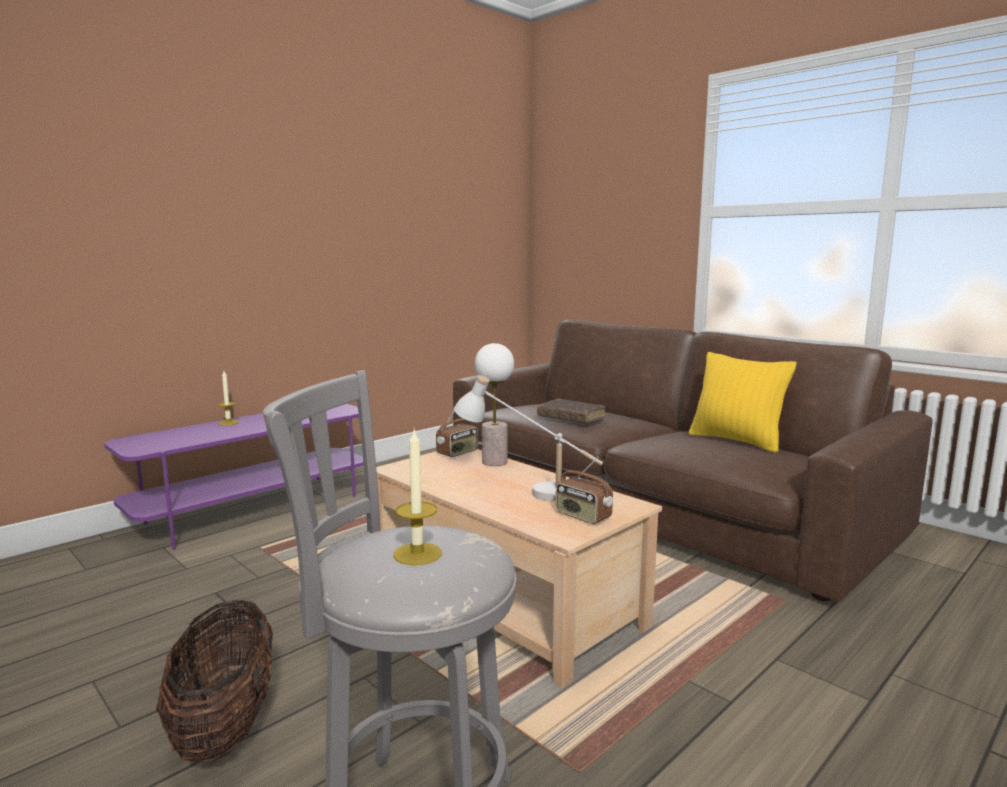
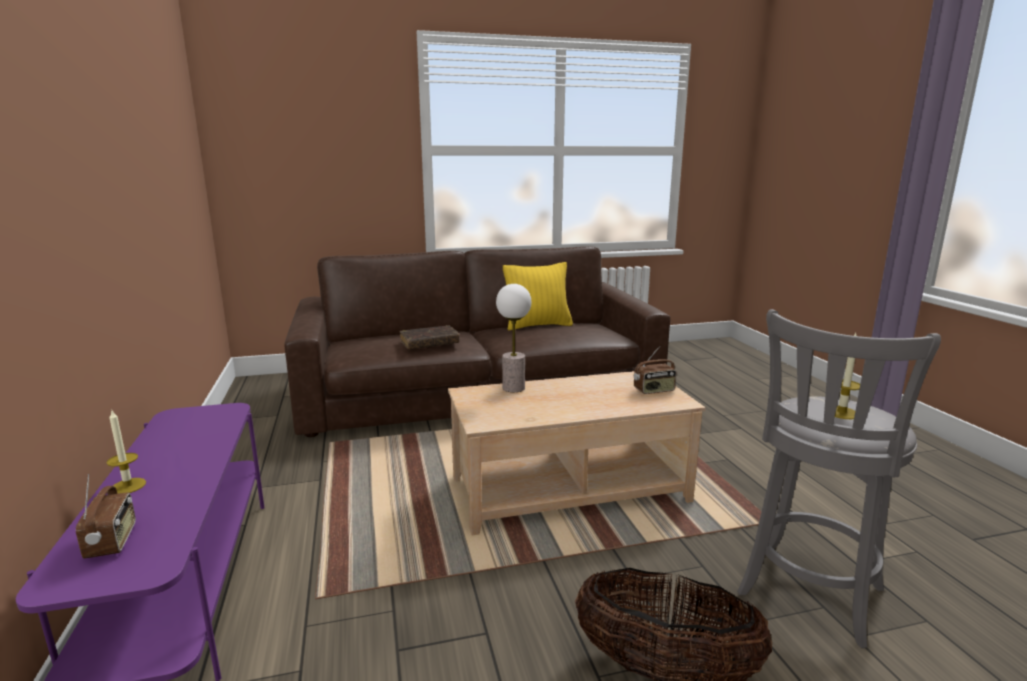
camera: 60 degrees left, 5 degrees up
radio [436,411,478,457] -> radio moved to [76,474,136,558]
white table lamp [454,375,603,501] -> none

